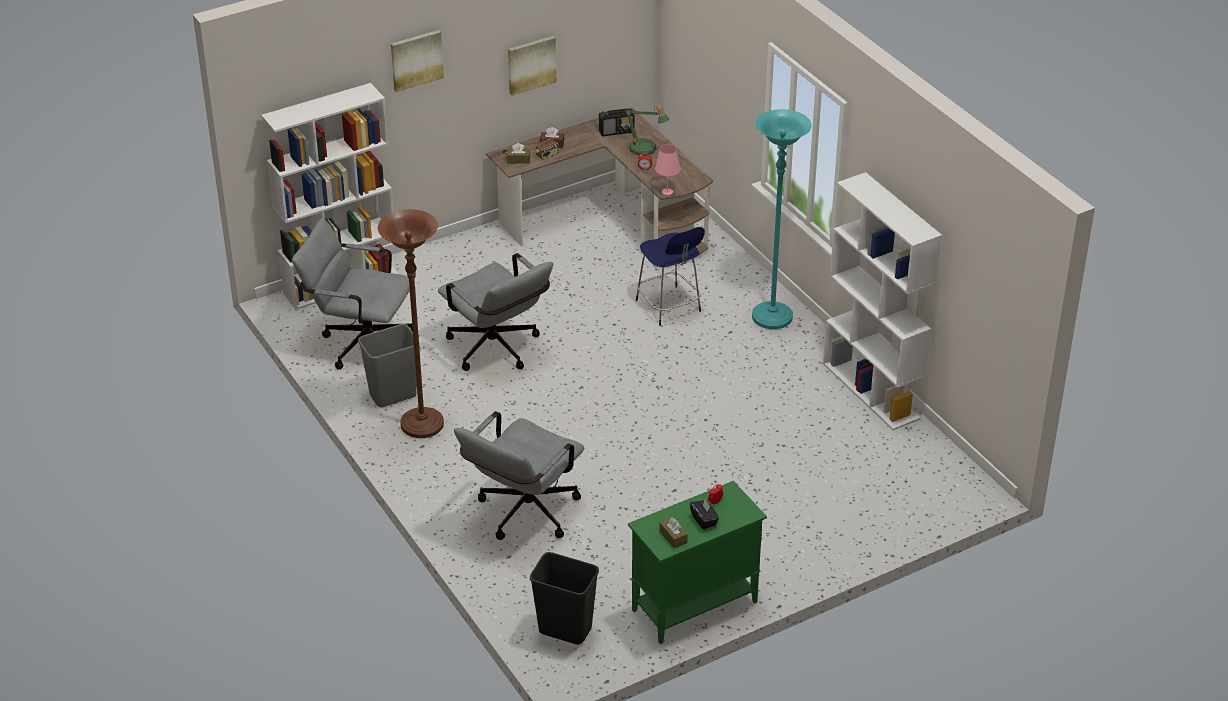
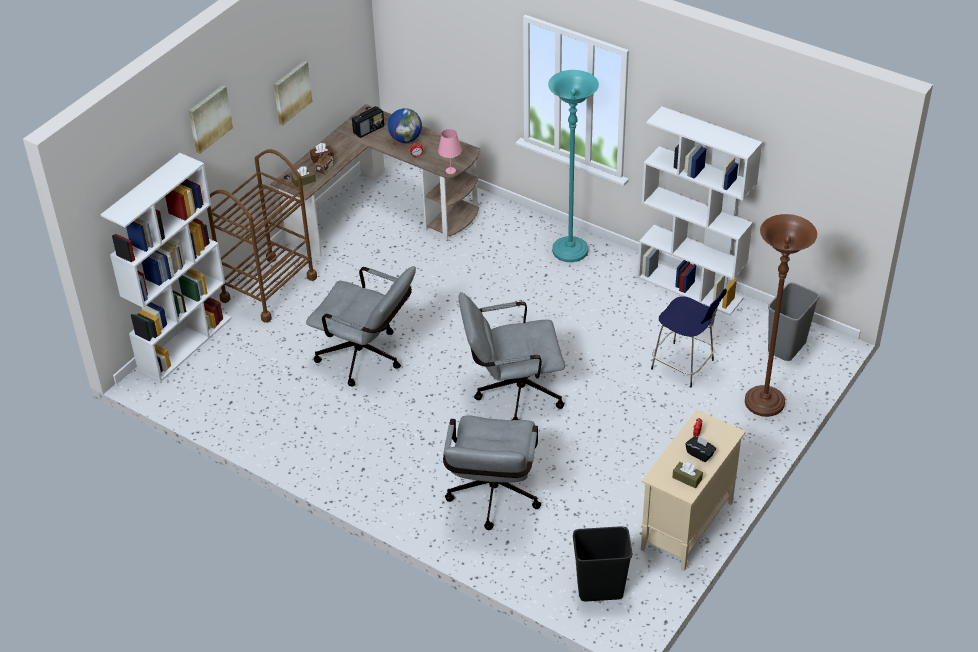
camera: 25 degrees left, 5 degrees up
grey office chair [292,218,413,370] -> grey office chair moved to [459,292,565,420]
grey trash can [358,324,417,407] -> grey trash can moved to [768,282,819,361]
brown floor lamp [378,209,444,438] -> brown floor lamp moved to [745,214,817,417]
table lamp [626,105,670,156] -> globe [388,108,422,143]
green cabinet [628,481,767,644] -> beige cabinet [641,410,746,571]
blue stool [636,227,705,326] -> blue stool moved to [651,289,727,387]
none -> brown cart [207,149,317,323]

